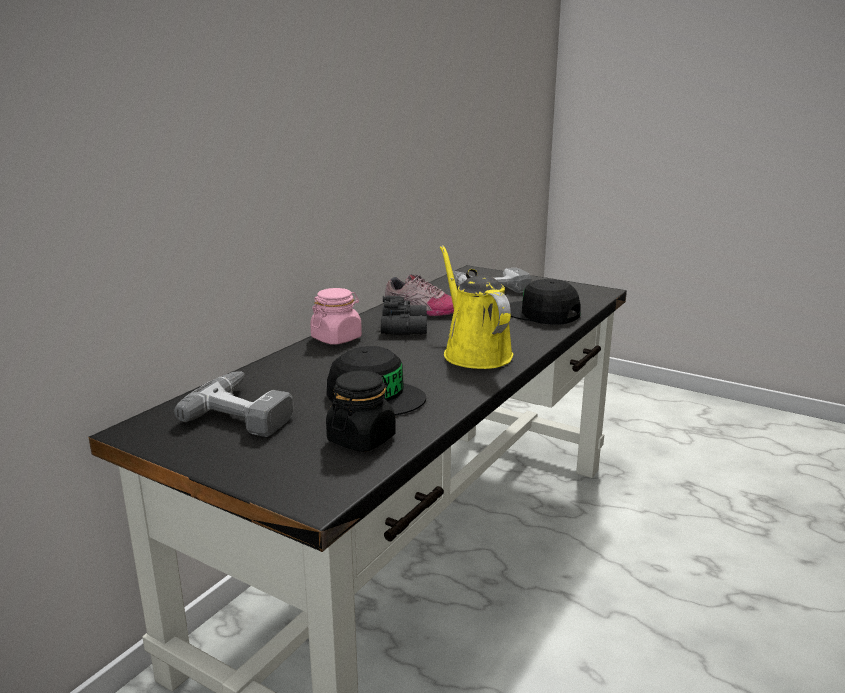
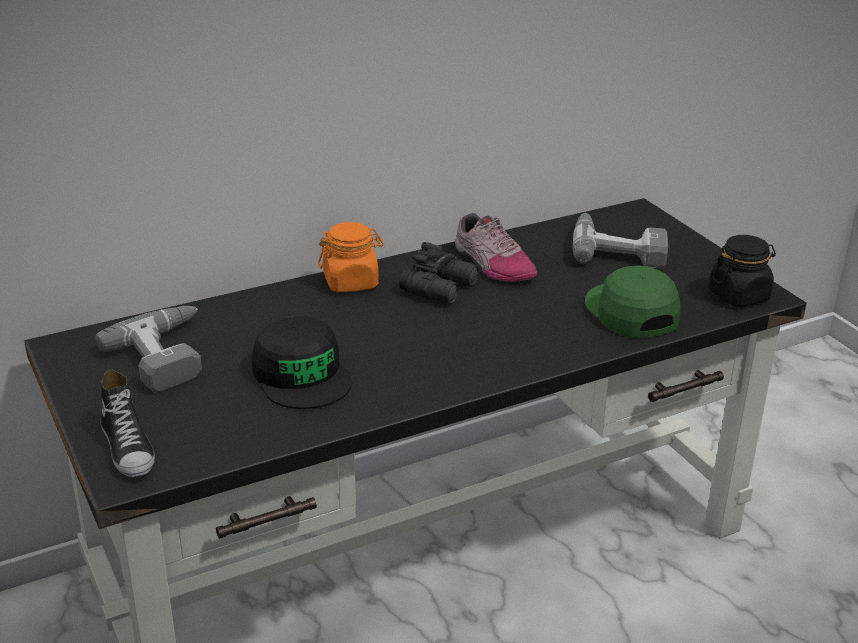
camera: 30 degrees right, 10 degrees up
pink jar [310,288,362,345] -> orange jar [318,222,384,292]
black jar [326,371,396,452] -> black jar moved to [709,235,776,307]
yellow watering can [440,245,513,369] -> none
black cap [510,279,581,324] -> green cap [585,265,681,338]
none -> shoe [100,370,155,477]

